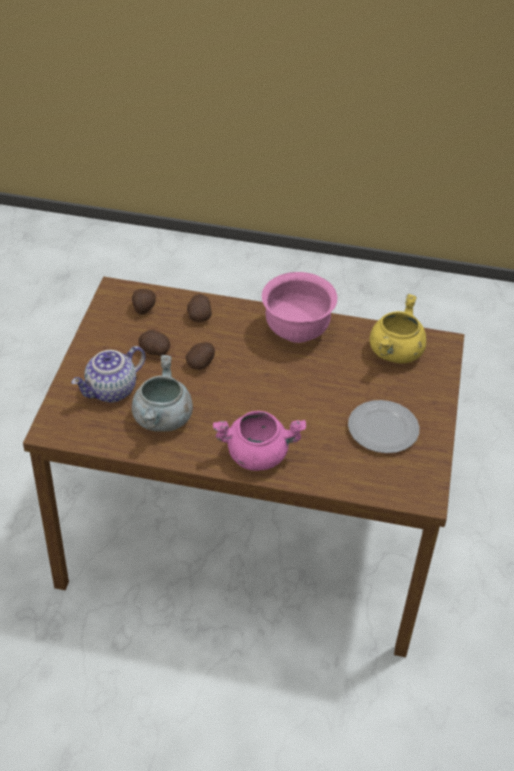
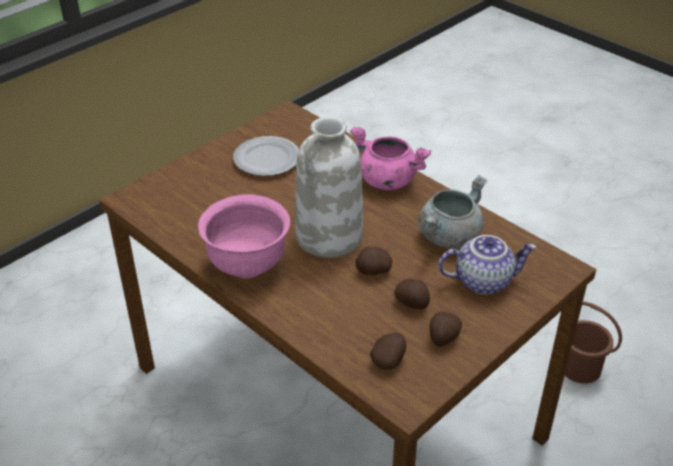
camera: 145 degrees left, 5 degrees down
potato [187,294,212,322] -> potato moved to [430,312,462,347]
yellow cooking pot [369,294,426,363] -> none
none -> white vase [295,117,363,258]
none -> brown bucket [565,301,622,384]

